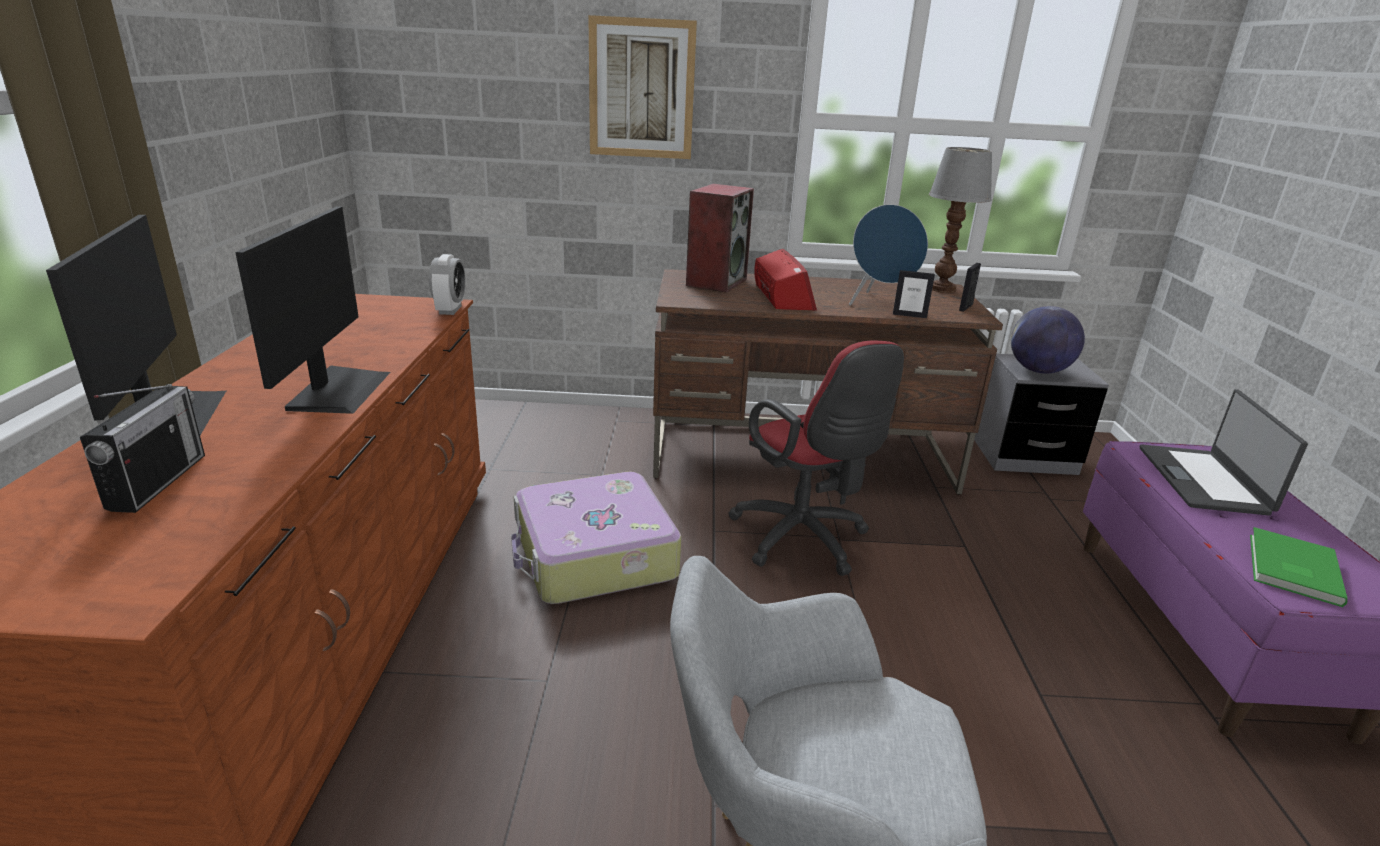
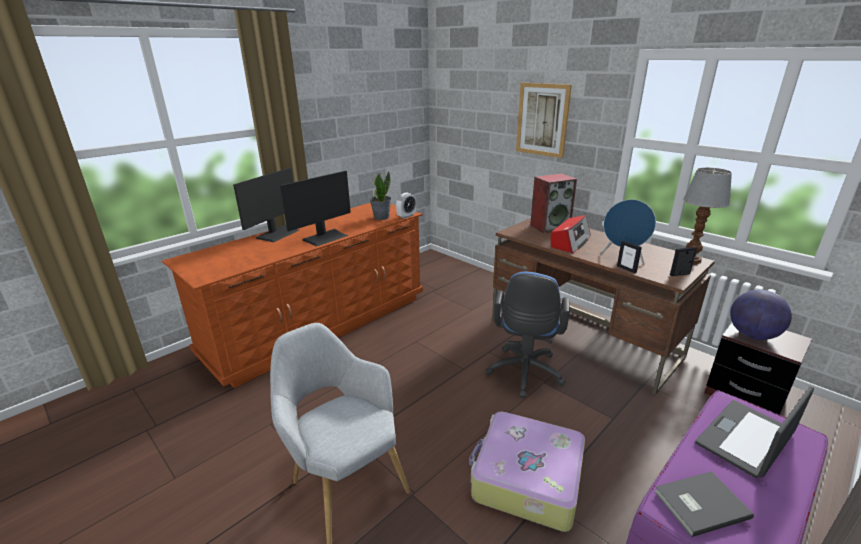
camera: 45 degrees right, 0 degrees up
radio [80,384,205,513] -> none
suitcase [511,472,681,604] -> suitcase moved to [469,411,585,532]
red office chair [728,341,904,576] -> blue office chair [485,272,570,398]
grey nightstand [974,354,1109,475] -> brown nightstand [705,323,812,415]
green book [1250,527,1348,607] -> grey book [654,471,754,537]
none -> potted plant [370,171,391,220]

